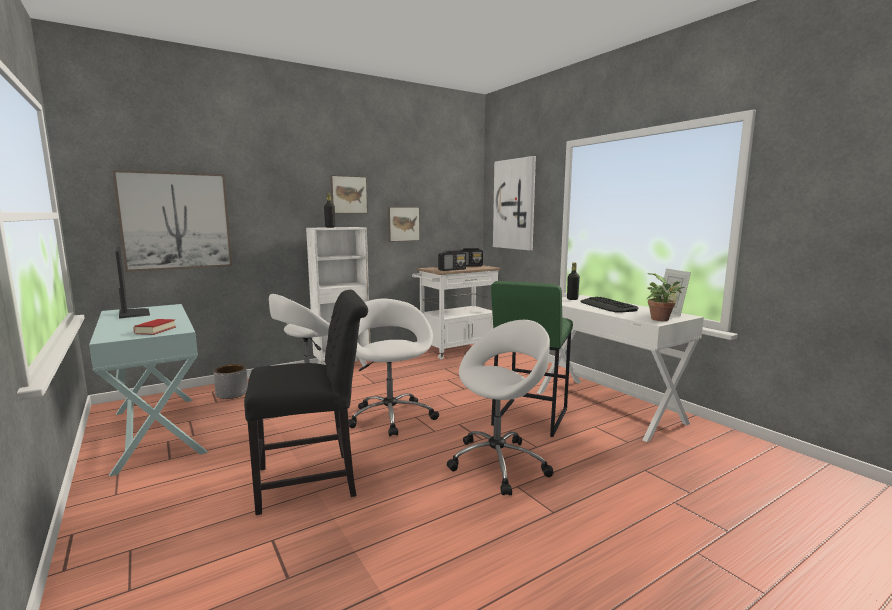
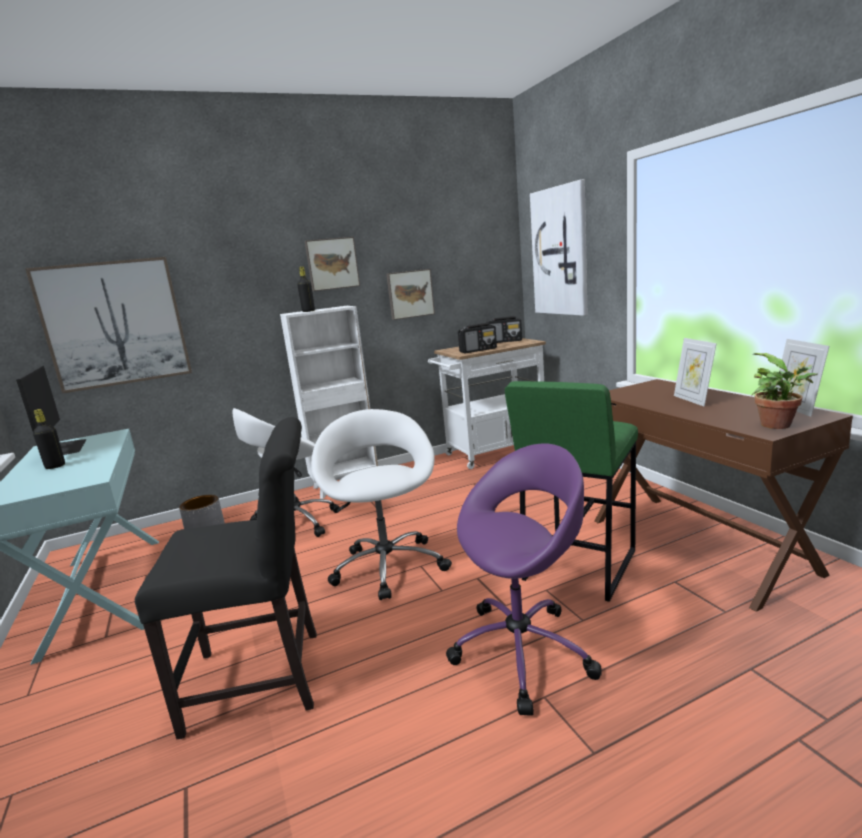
camera: 10 degrees right, 5 degrees up
book [133,319,176,335] -> none
white office chair [447,320,553,495] -> purple office chair [446,443,602,716]
white desk [537,295,704,442] -> brown desk [594,379,853,612]
black bottle [567,263,580,300] -> black bottle moved to [33,409,65,469]
keyboard [580,297,639,312] -> picture frame [674,338,717,407]

